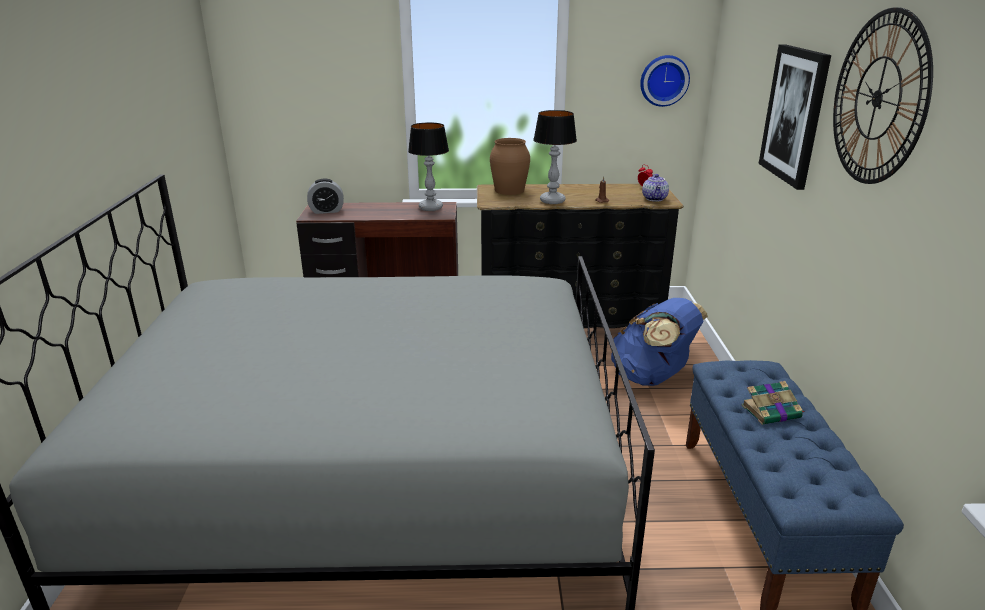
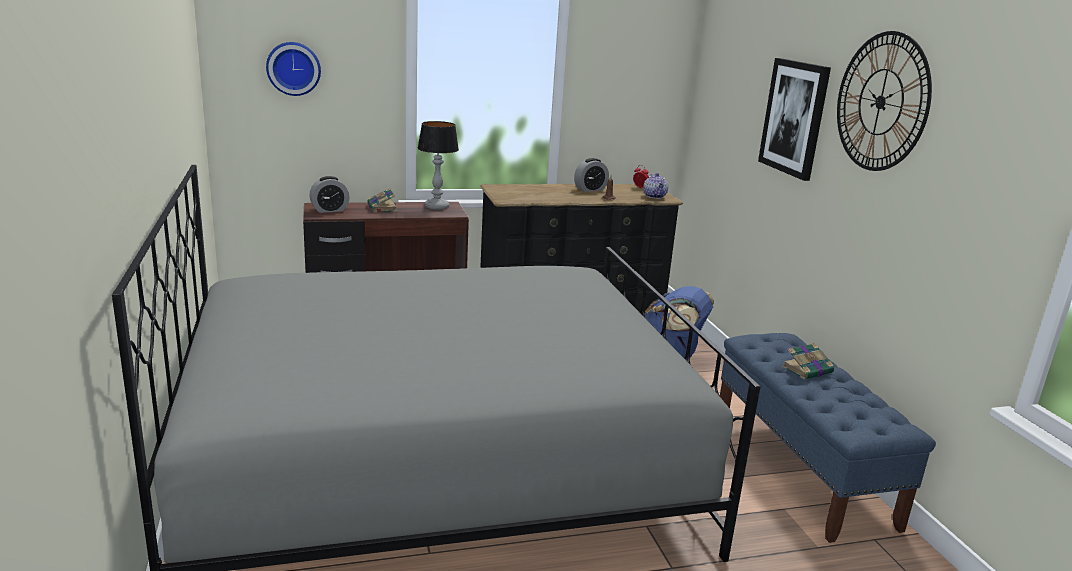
camera: 15 degrees left, 5 degrees down
brown vase [490,138,530,195] -> none
table lamp [533,110,577,204] -> none
wall clock [640,55,690,107] -> wall clock moved to [266,42,321,96]
none -> book [367,188,398,213]
none -> alarm clock [574,158,609,192]

